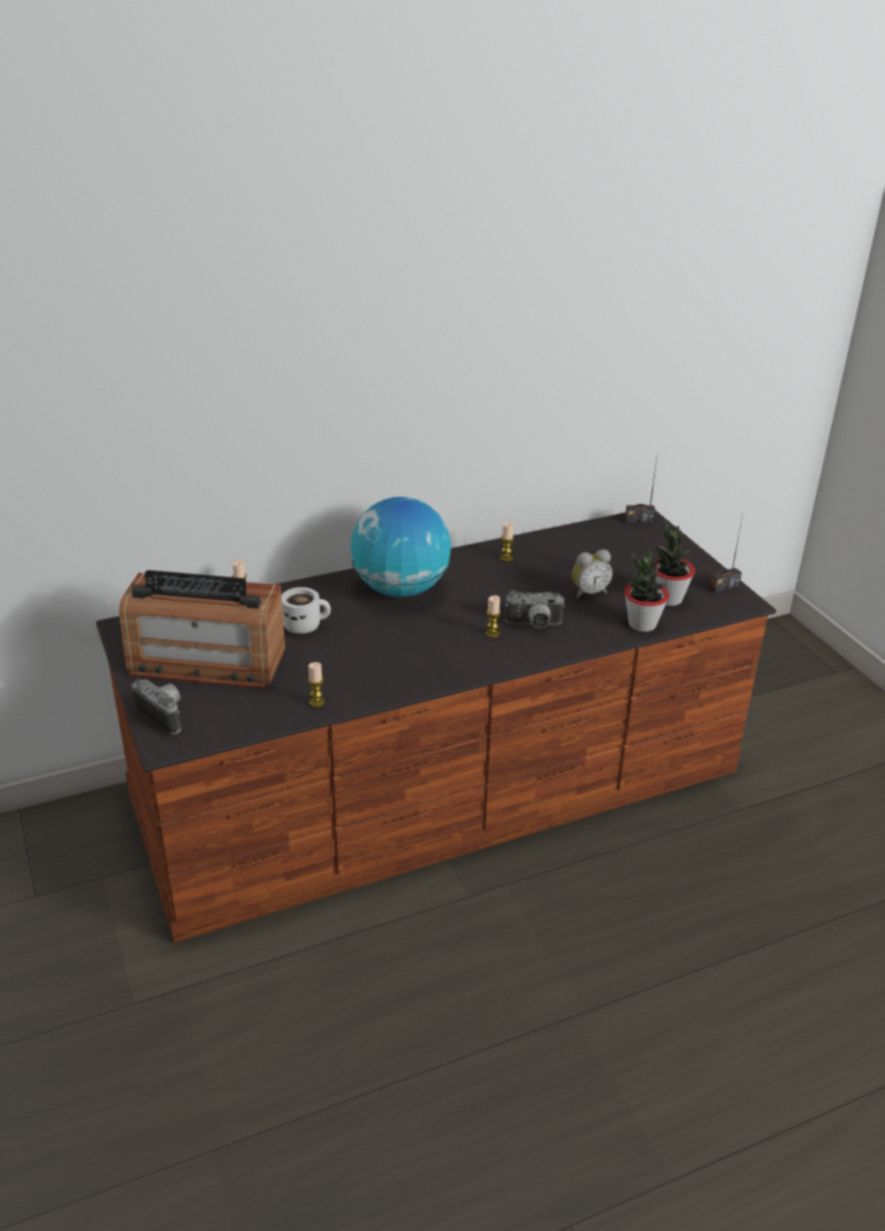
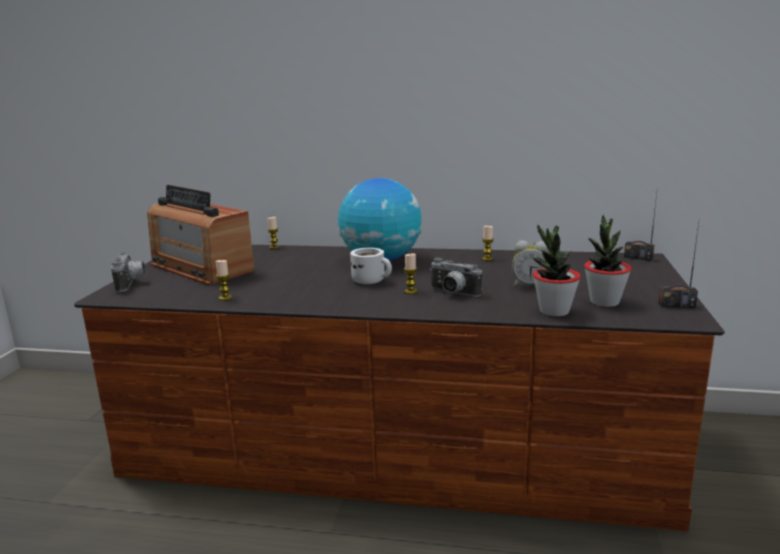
camera: 35 degrees right, 15 degrees down
white mug [281,587,331,634] -> white mug moved to [350,248,392,284]

